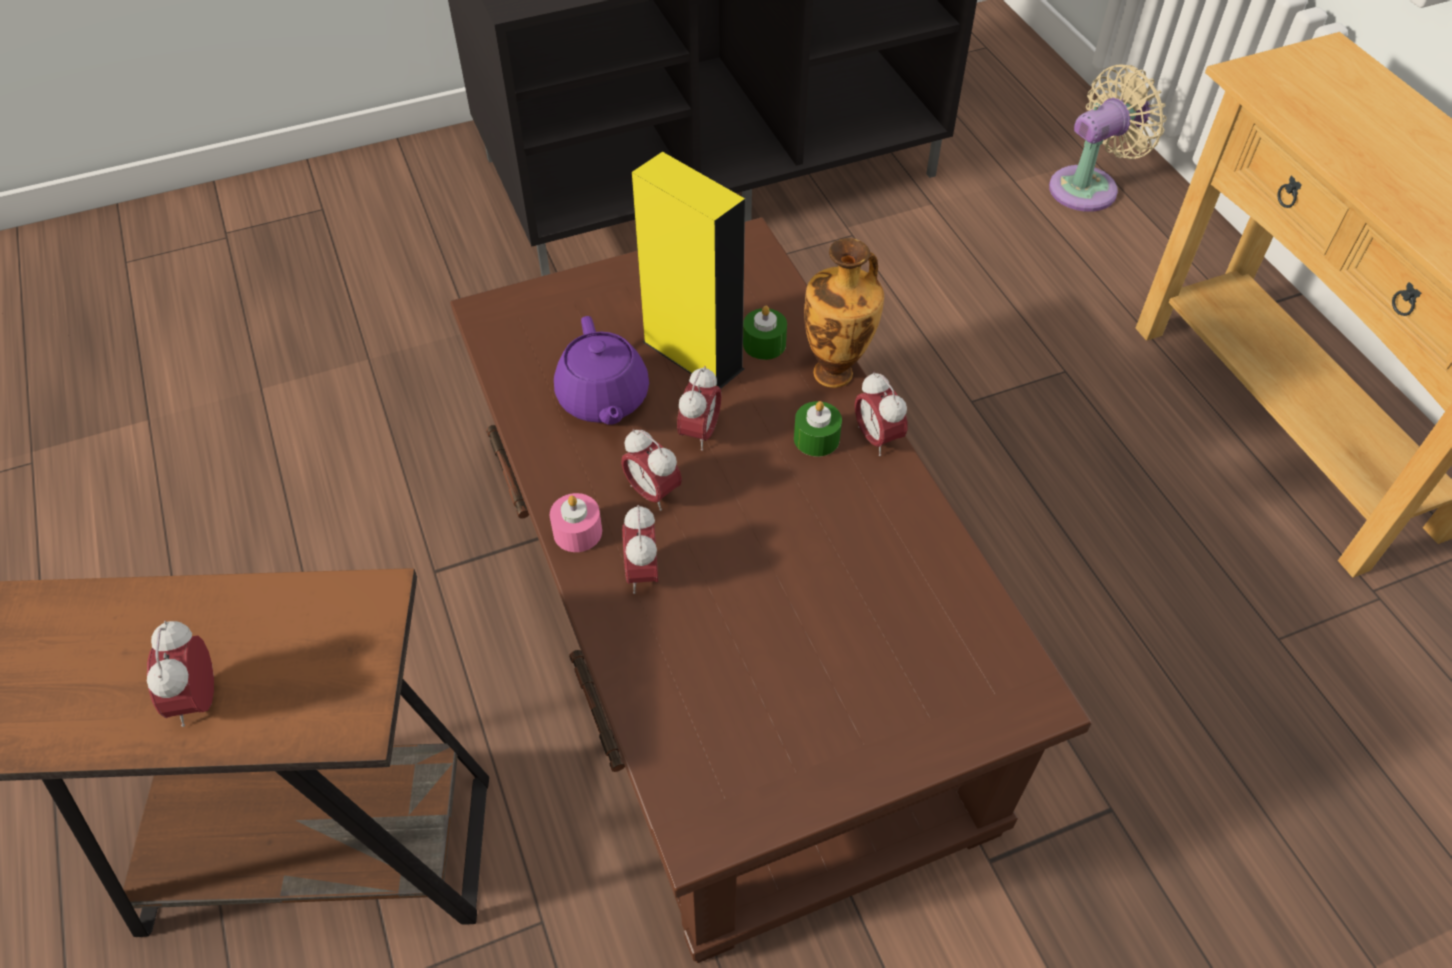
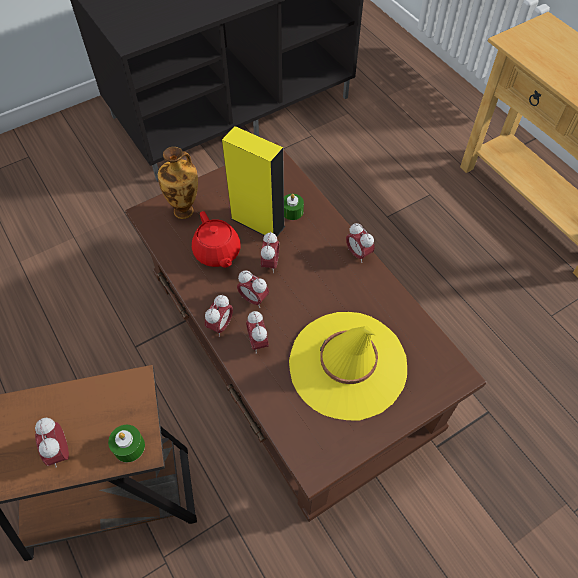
camera: 10 degrees left, 5 degrees up
pink candle [550,493,602,552] -> alarm clock [205,295,233,337]
purple teapot [554,316,649,424] -> red teapot [192,211,241,268]
green candle [794,401,842,457] -> green candle moved to [108,425,145,462]
vase [804,238,884,388] -> vase moved to [158,147,198,219]
beige fan [1049,64,1167,212] -> none
none -> yellow hat [289,312,407,420]

